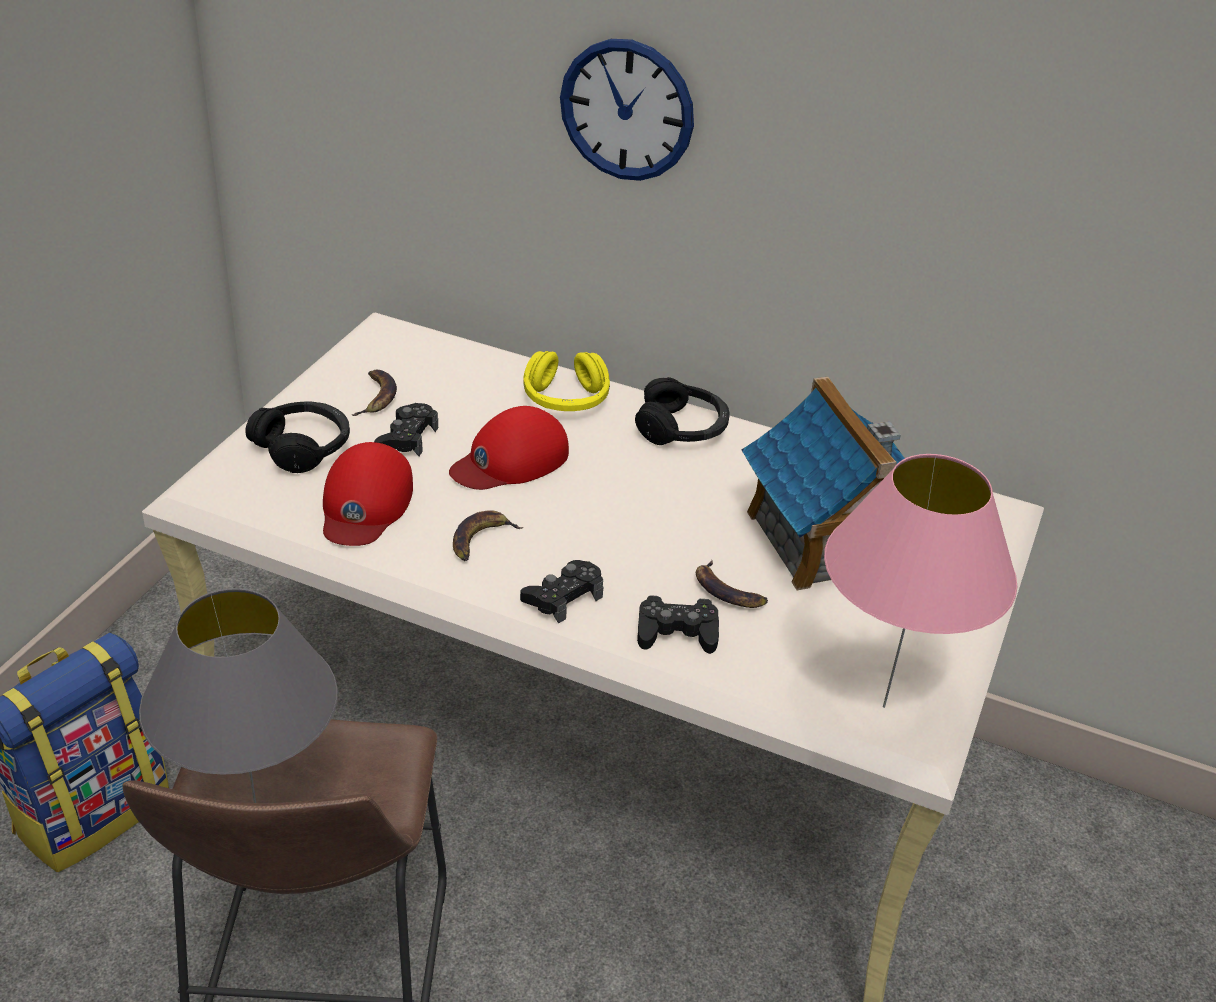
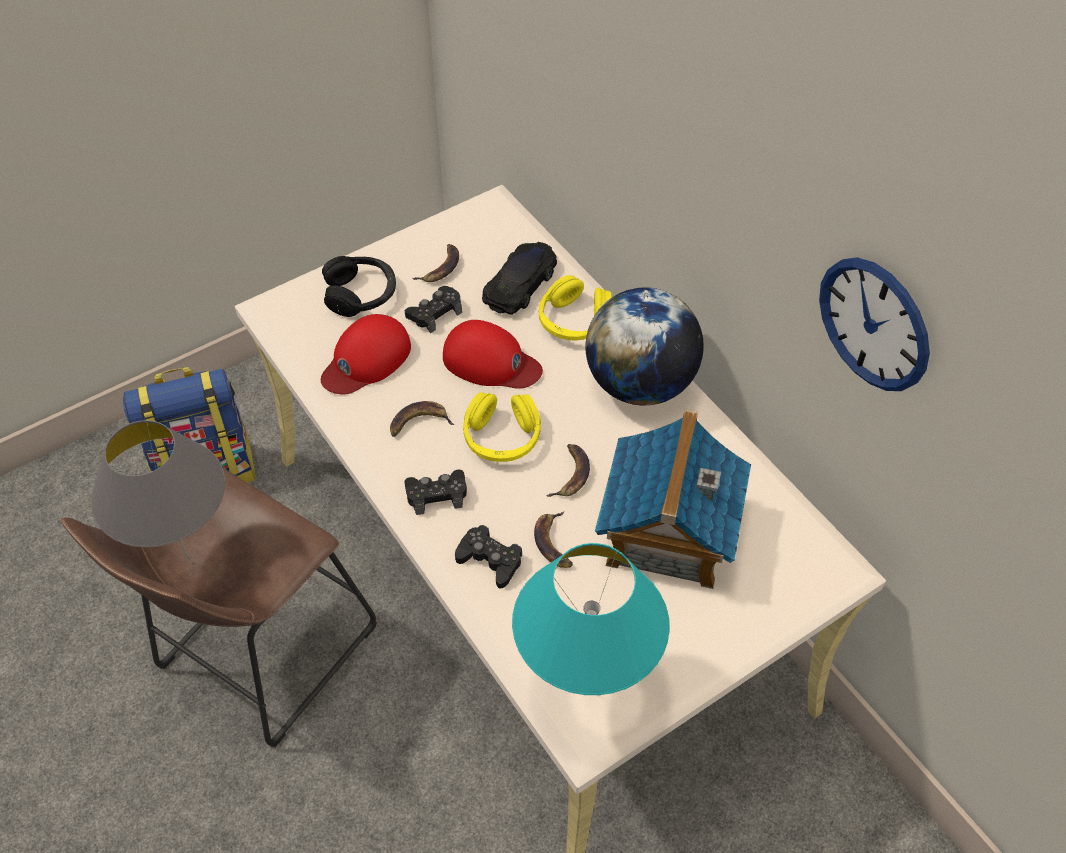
camera: 35 degrees right, 15 degrees up
red cap [449,406,569,490] -> red cap turned 150 degrees counterclockwise [443,320,543,389]
wall clock [560,39,694,181] -> wall clock moved to [819,257,930,391]
black headphones [635,377,729,445] -> globe [585,287,703,406]
pink table lamp [824,454,1018,708] -> turquoise table lamp [512,543,670,695]
none -> yellow headphones [463,392,541,462]
none -> black toy car [482,242,557,315]
none -> banana [546,444,590,497]

